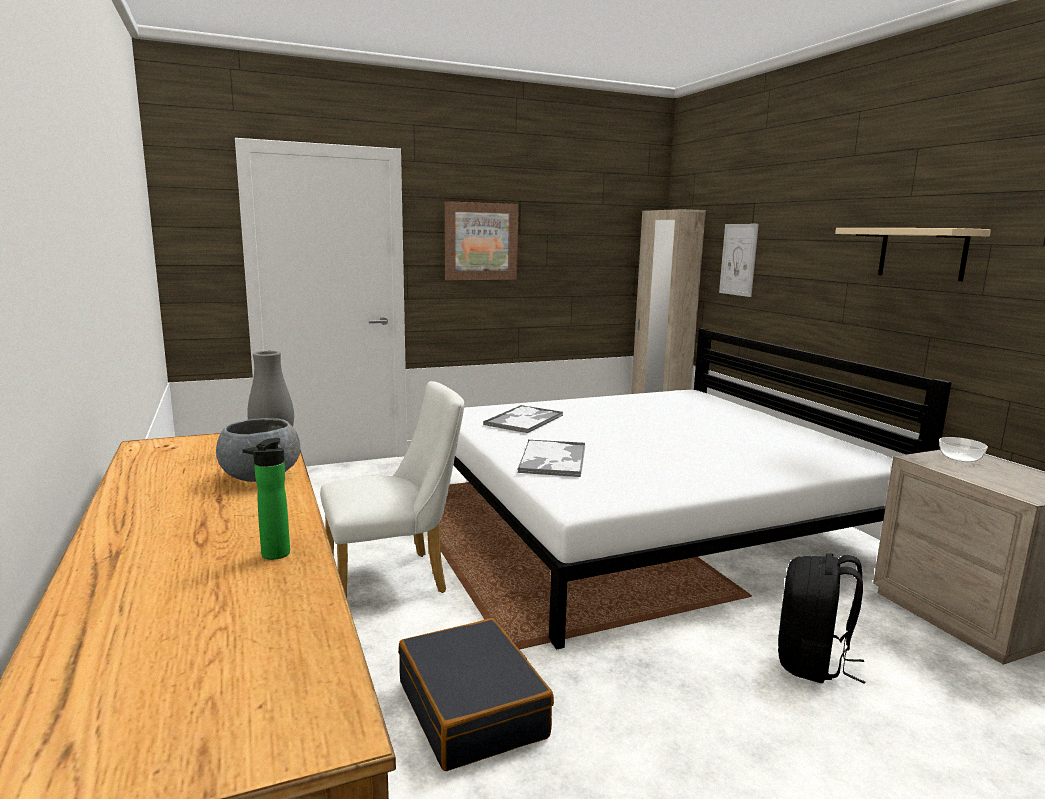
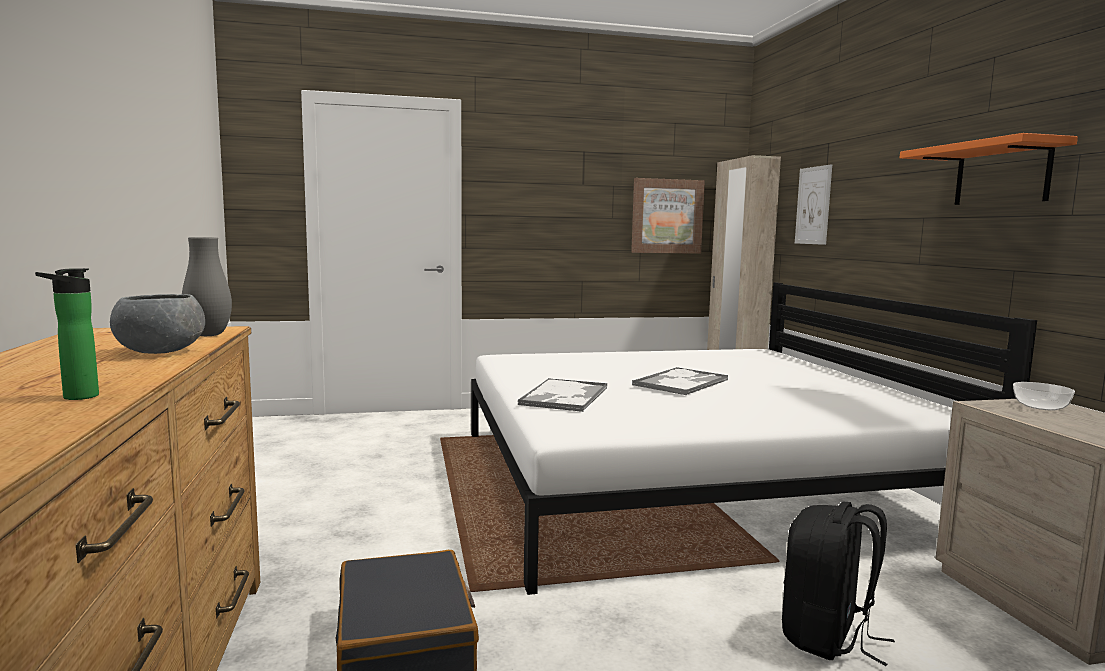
camera: 10 degrees right, 5 degrees down
white chair [320,381,464,598] -> none
picture [445,201,518,280] -> picture moved to [631,178,705,254]
tray [483,405,563,433] -> tray moved to [632,367,728,395]
beige shelf [835,228,991,281] -> orange shelf [900,133,1078,205]

